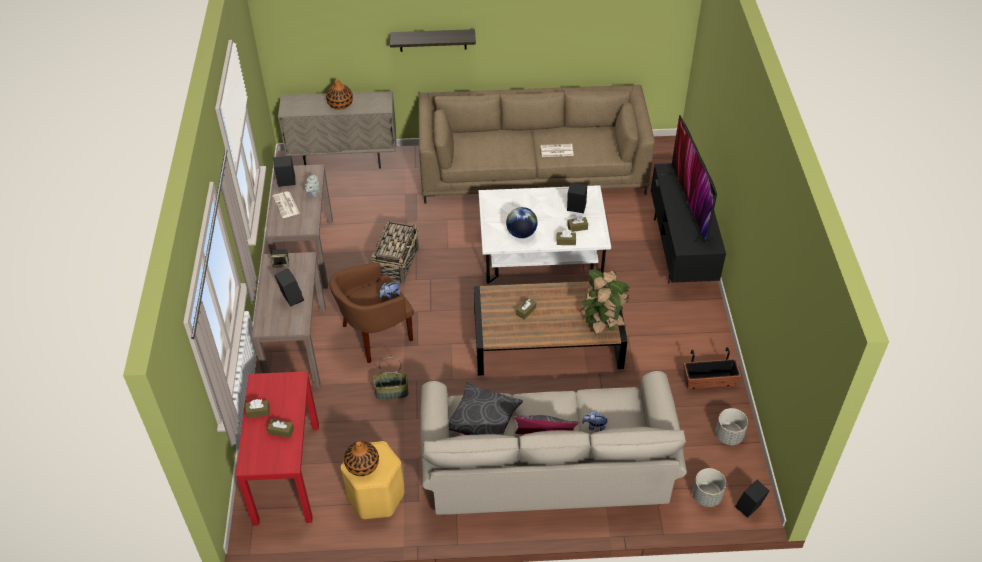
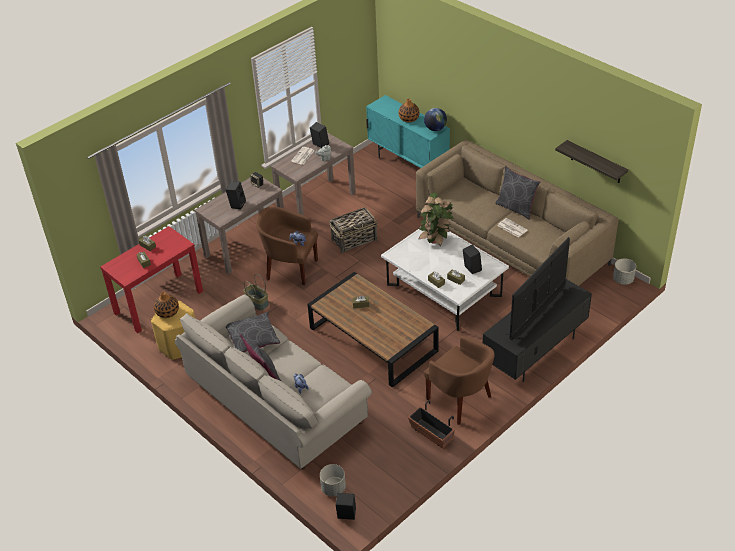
camera: 50 degrees right, 5 degrees down
beige cabinet [278,91,396,169] -> turquoise cabinet [366,95,450,168]
shelf [390,29,476,52] -> shelf moved to [555,140,628,183]
globe [506,207,537,238] -> globe moved to [424,108,447,131]
potted plant [580,269,630,335] -> potted plant moved to [418,192,454,246]
grey planter [715,408,748,445] -> grey planter moved to [613,258,636,285]
none -> brown armchair [423,336,495,425]
none -> grey pillow [495,166,540,220]

